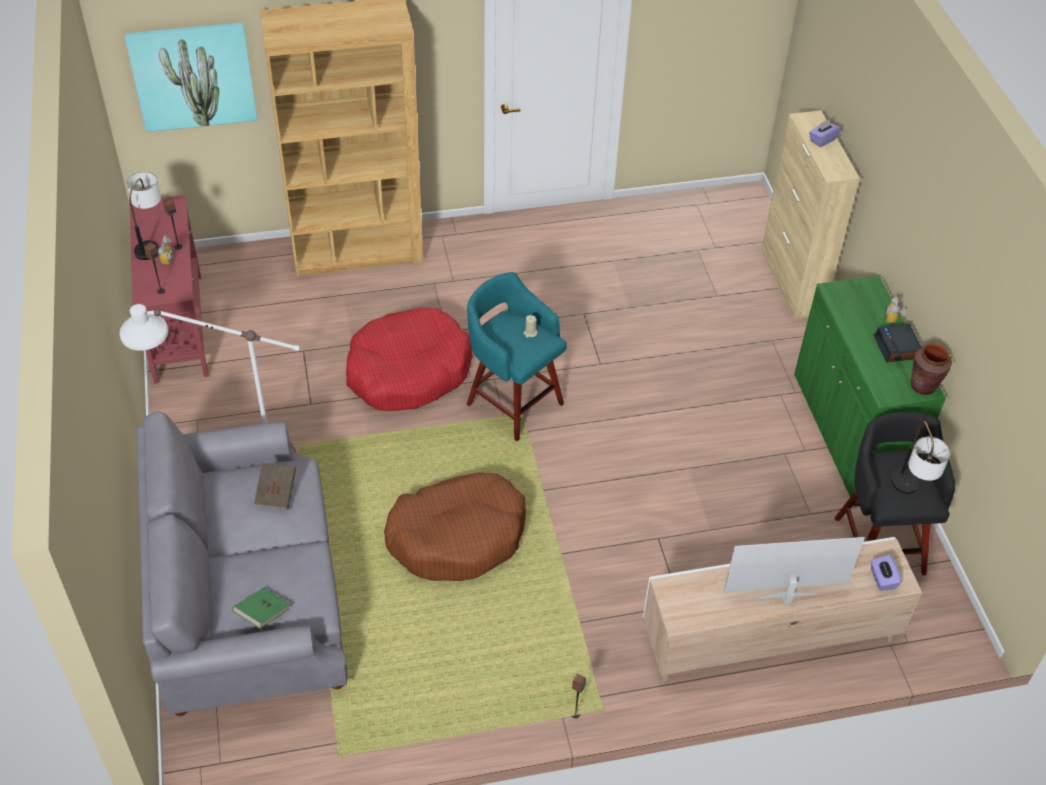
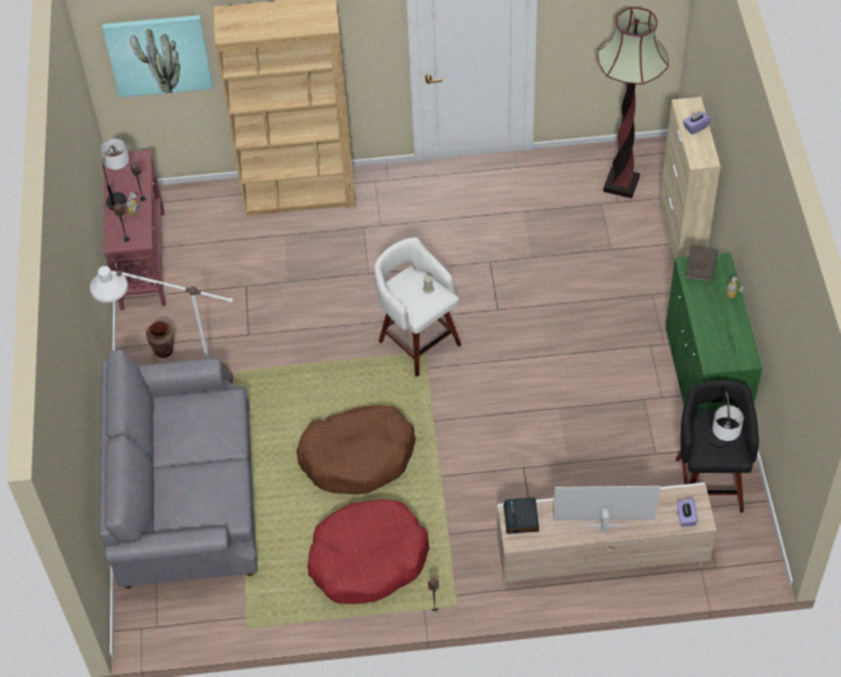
camera: 10 degrees right, 5 degrees up
green book [232,588,290,629] -> none
brown book [254,463,296,510] -> brown book moved to [686,245,718,282]
red dog bed [346,307,473,411] -> red dog bed moved to [308,499,429,604]
turquoise stool [467,272,567,441] -> white stool [374,237,461,377]
alarm clock [874,324,921,363] -> alarm clock moved to [504,498,539,534]
brown vase [911,344,952,395] -> brown vase moved to [146,321,174,358]
none -> floor lamp [597,7,669,198]

